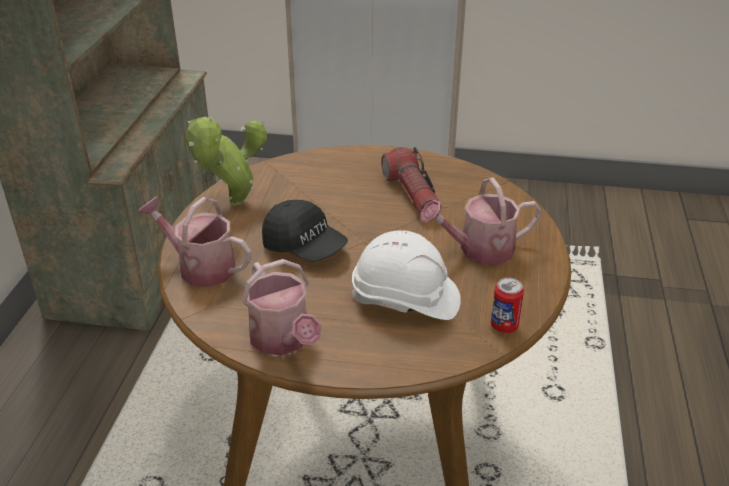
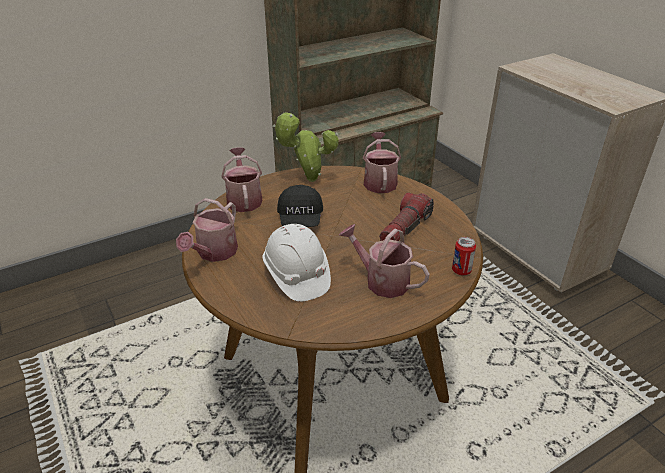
camera: 50 degrees right, 0 degrees up
can [491,278,524,333] -> can moved to [452,237,476,275]
none -> watering can [363,132,401,193]

